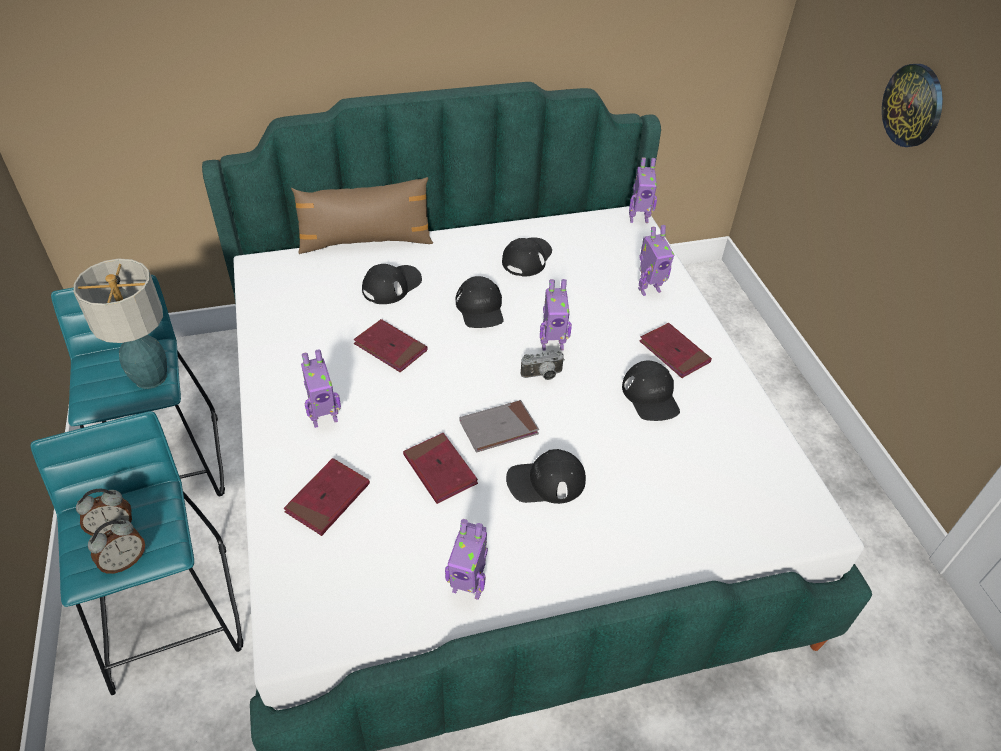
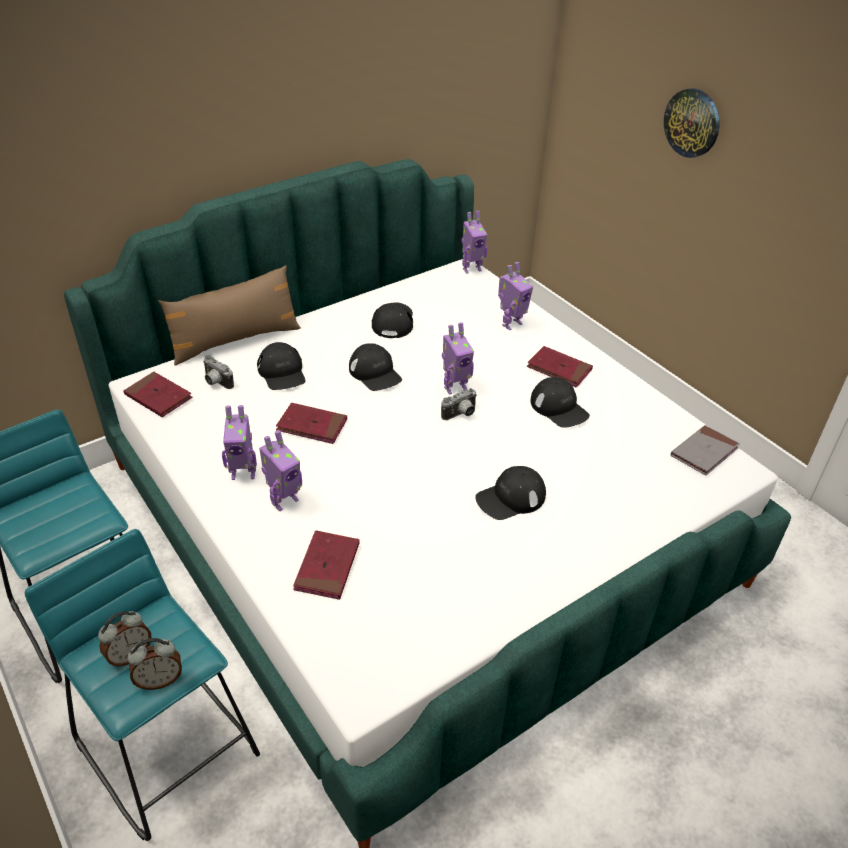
camera: 20 degrees left, 5 degrees down
table lamp [74,259,167,389] -> none
alarm clock [88,520,145,574] -> alarm clock turned 45 degrees clockwise [128,638,182,690]
black cap [362,263,422,304] -> black cap turned 135 degrees clockwise [257,342,306,390]
red book [403,433,478,504] -> red book moved to [123,372,192,417]
toy robot [445,519,488,600] -> toy robot moved to [222,405,257,480]
grey book [459,400,539,453] -> grey book moved to [671,425,740,476]
none -> camera [203,354,234,389]

